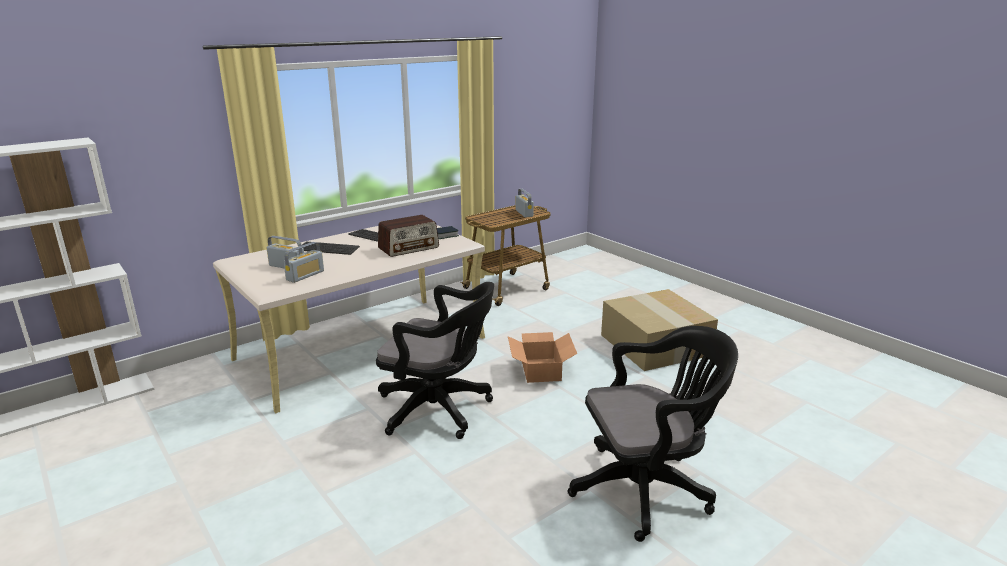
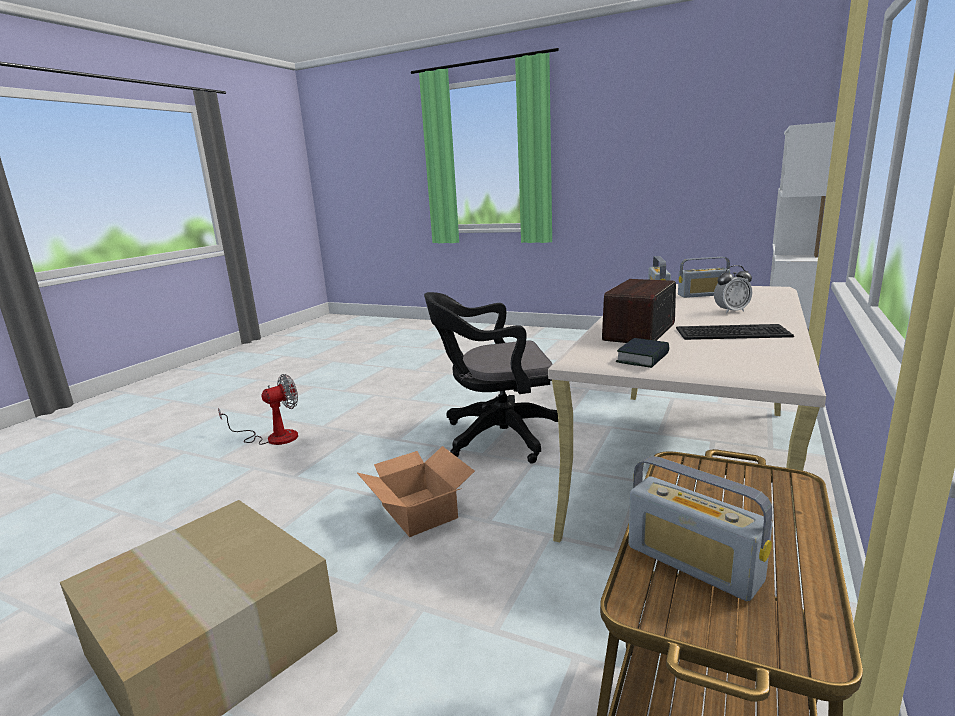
camera: 155 degrees right, 5 degrees down
keyboard [302,242,360,255] -> alarm clock [714,265,752,314]
black office chair [567,326,738,542] -> fan [218,374,298,445]

